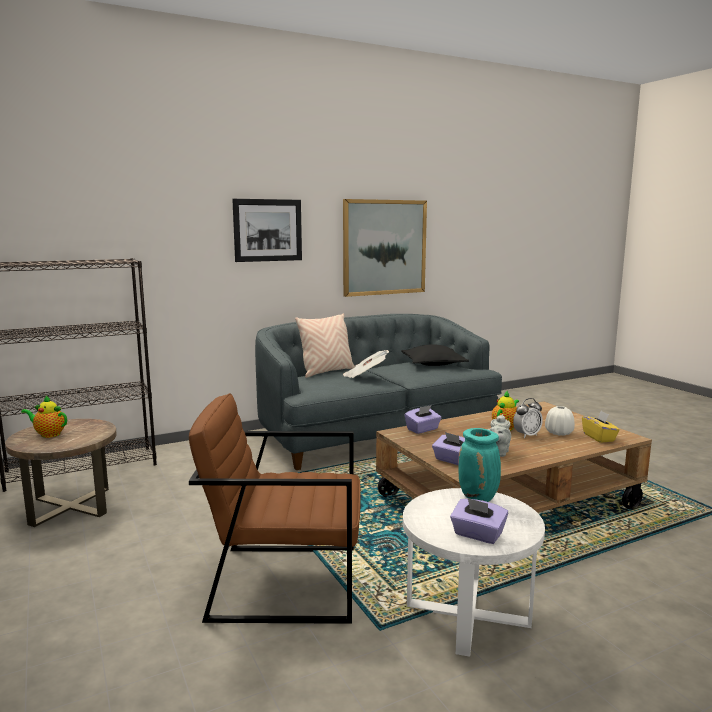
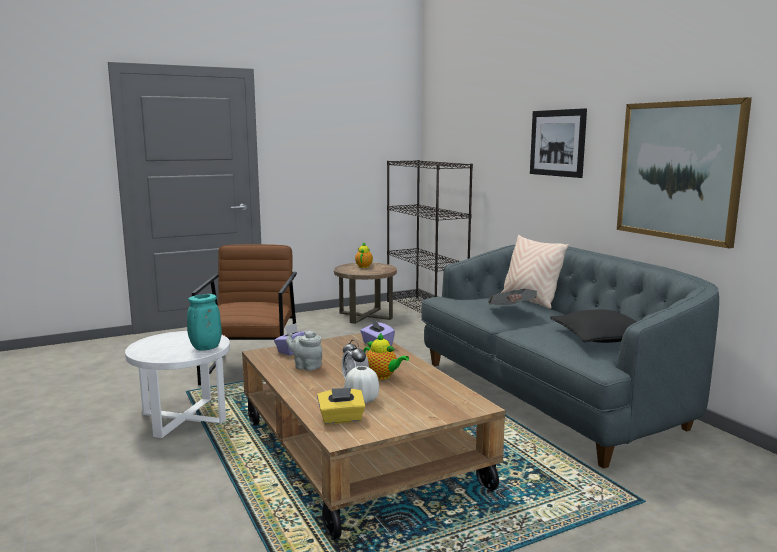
camera: 90 degrees right, 0 degrees up
purple tissue box [450,498,508,544] -> none

